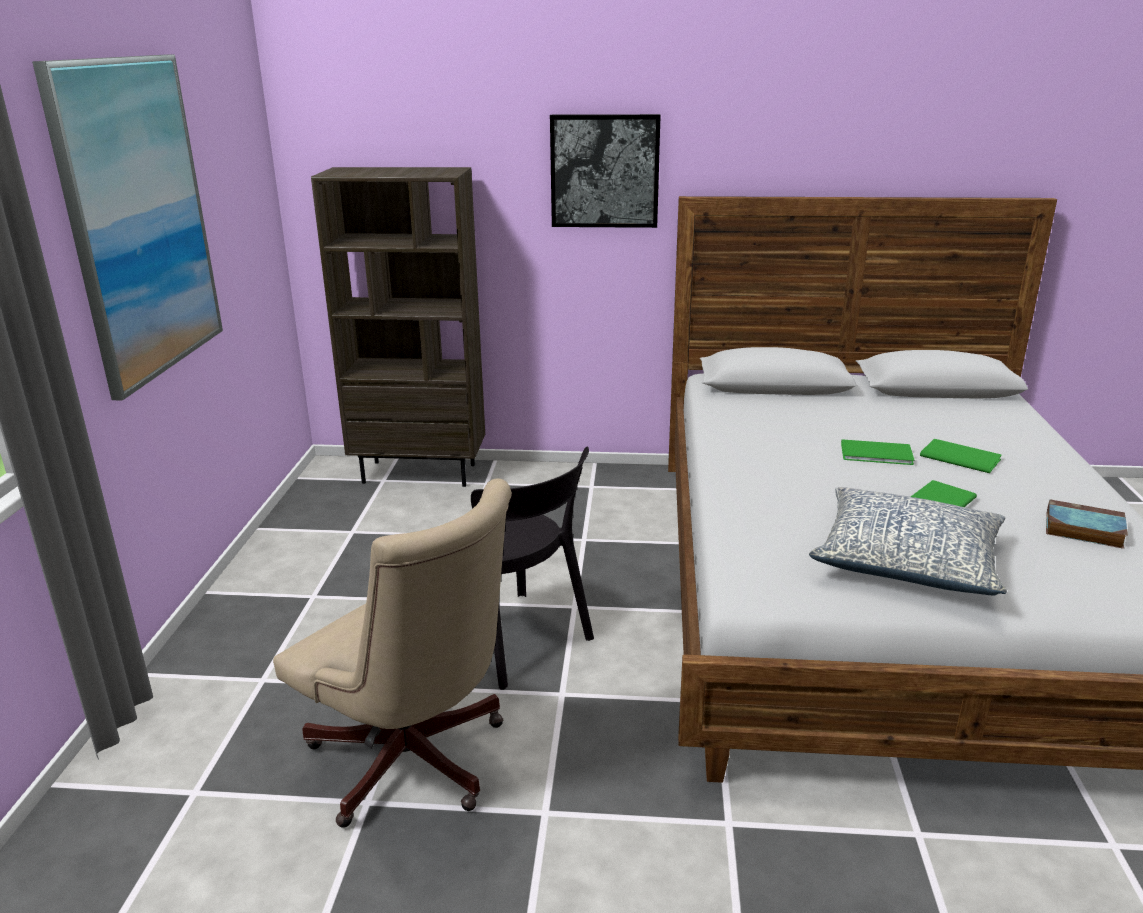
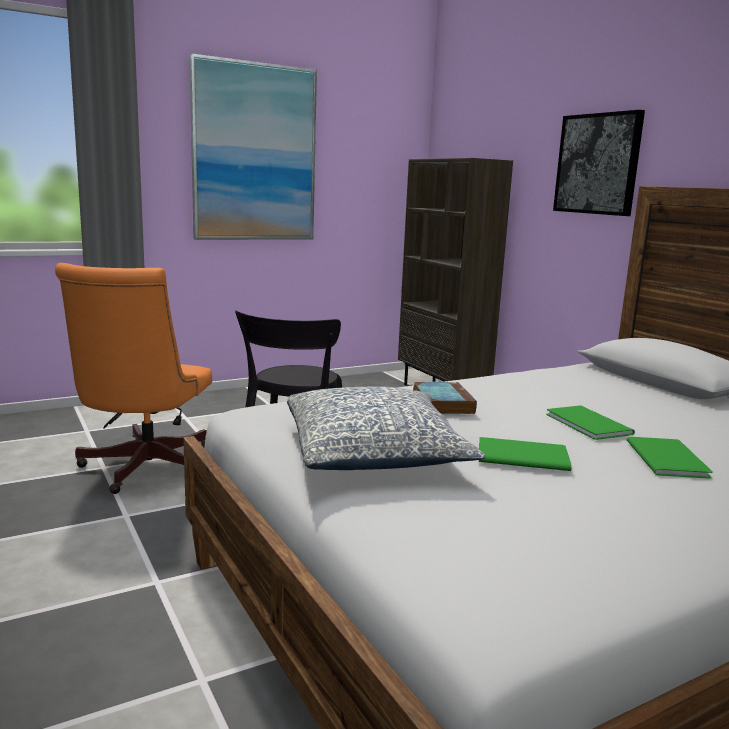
camera: 55 degrees right, 10 degrees down
beige office chair [273,478,512,828] -> orange office chair [55,263,212,494]
book [1046,499,1128,549] -> book moved to [413,382,477,414]

